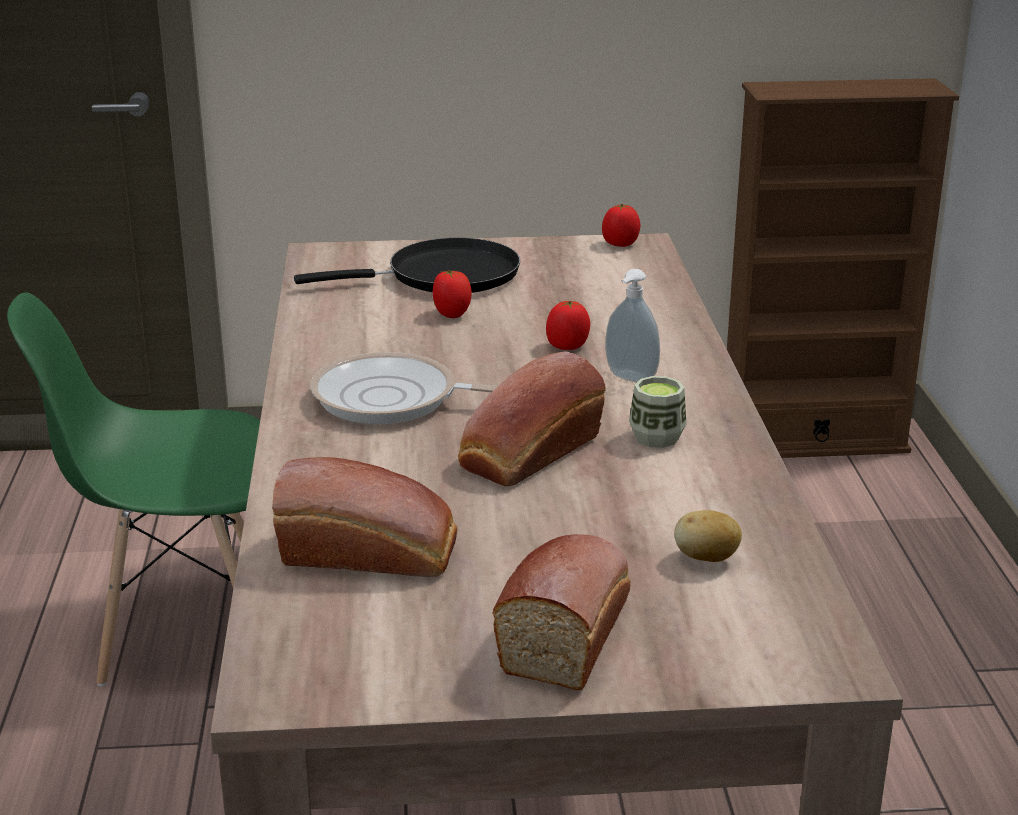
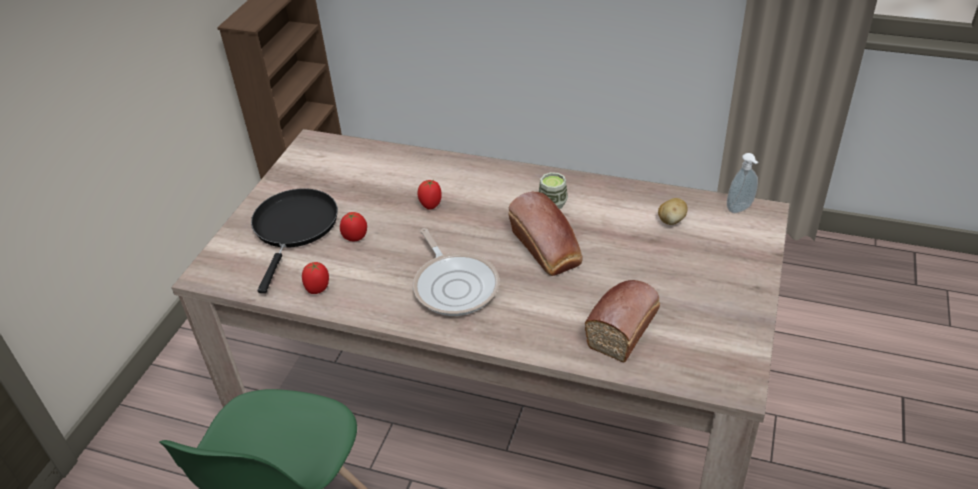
camera: 65 degrees left, 15 degrees up
frying pan [310,352,498,424] -> frying pan turned 60 degrees counterclockwise [413,228,500,316]
bread [493,534,631,690] -> none
tomato [602,204,641,247] -> tomato moved to [302,262,329,294]
soap dispenser [605,269,660,383] -> soap dispenser moved to [727,153,759,213]

